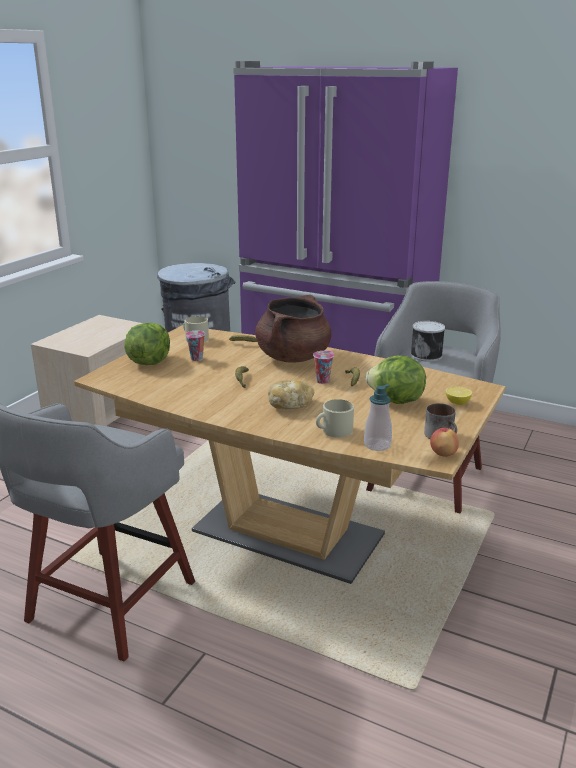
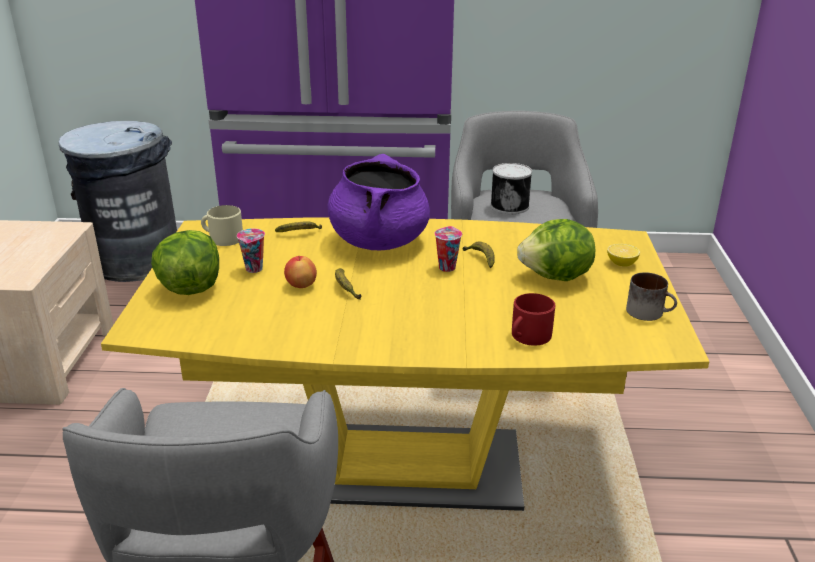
camera: 25 degrees left, 5 degrees up
brown dining table [74,325,505,584] -> yellow dining table [101,217,709,511]
brown cooking pot [255,295,331,363] -> purple cooking pot [328,154,430,250]
bread [268,380,314,409] -> none
beige mug [316,399,354,438] -> red mug [512,293,555,346]
soap dispenser [364,384,392,451] -> none
apple [430,428,459,457] -> apple moved to [284,256,317,288]

